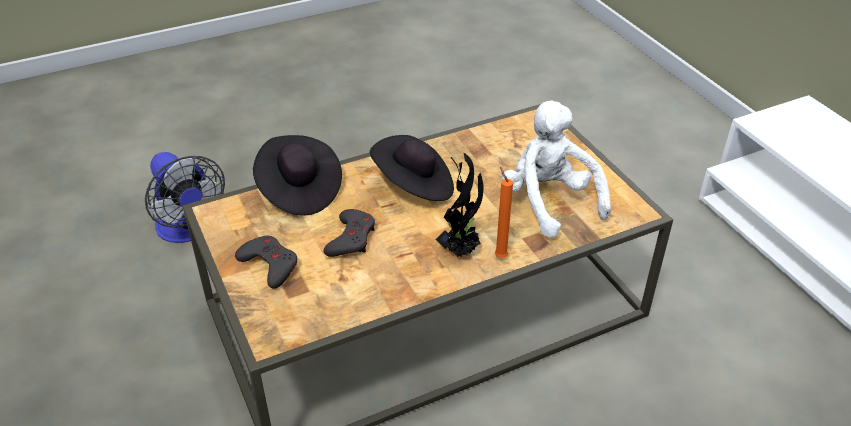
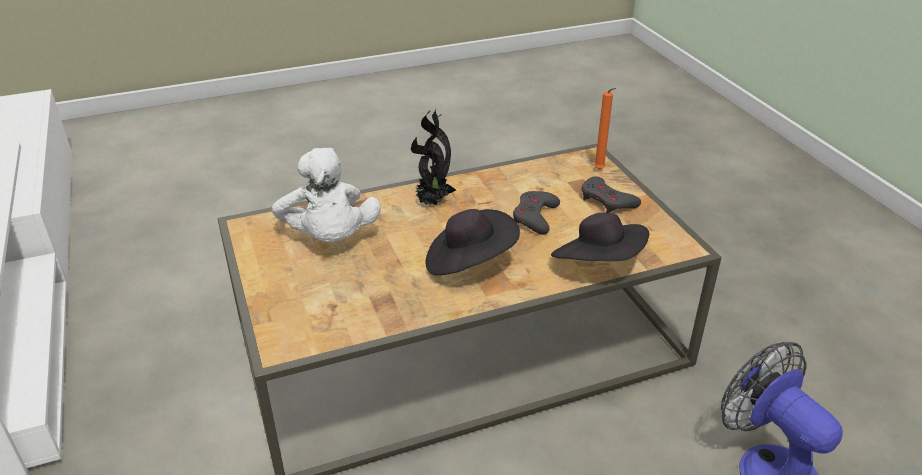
camera: 175 degrees left, 5 degrees down
orange candle [495,167,513,258] -> orange candle moved to [594,88,616,170]

